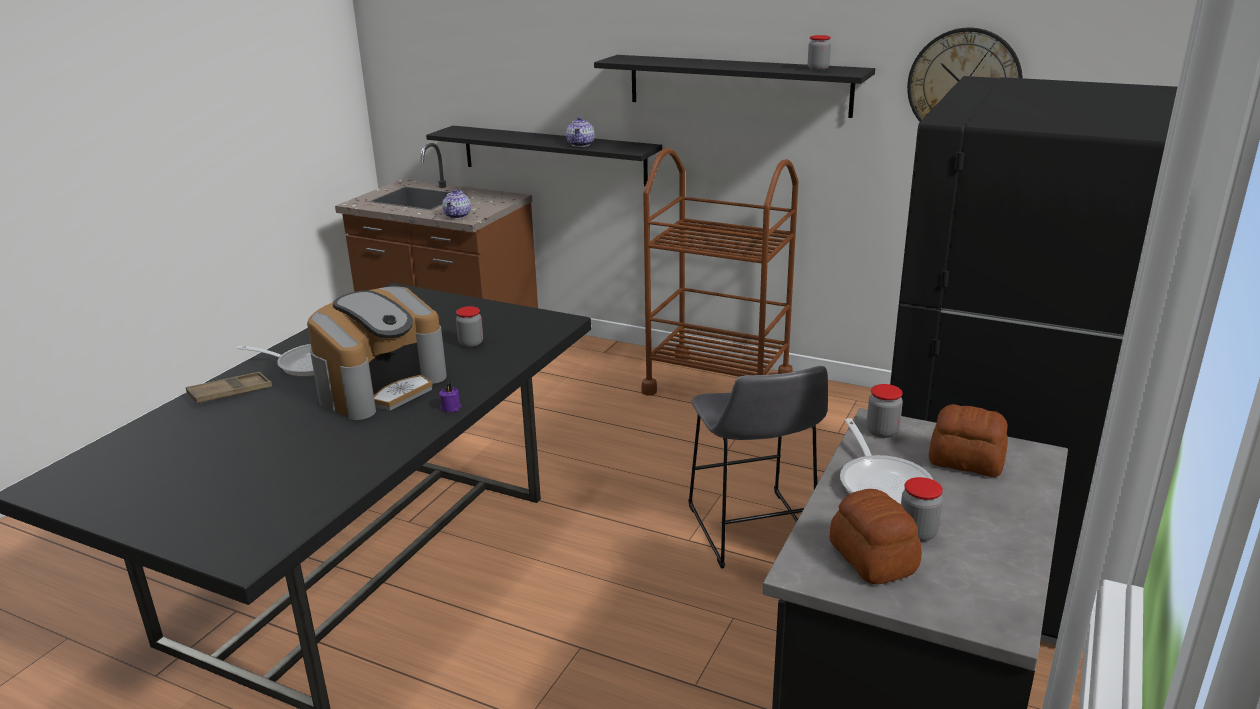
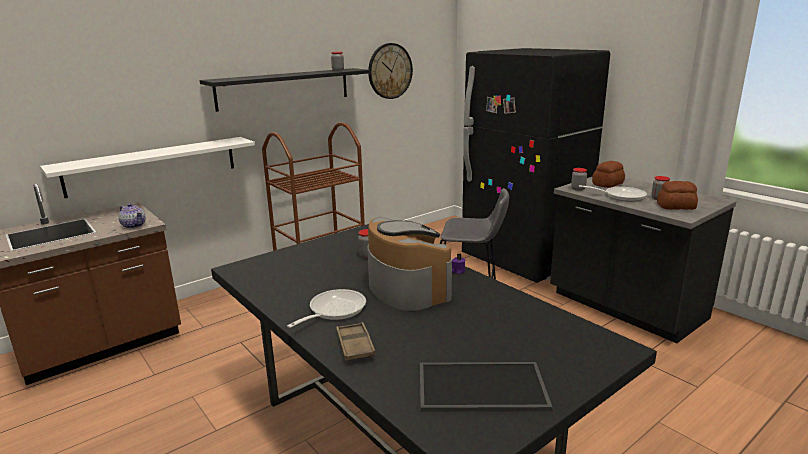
camera: 65 degrees left, 5 degrees down
black shelf [426,126,662,186] -> white shelf [40,137,255,198]
teapot [566,117,595,147] -> none
none -> tray [420,362,553,412]

